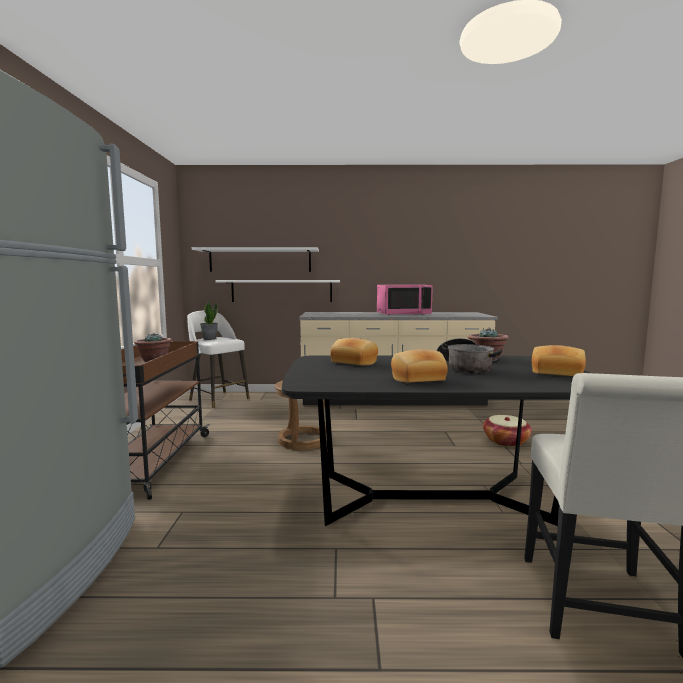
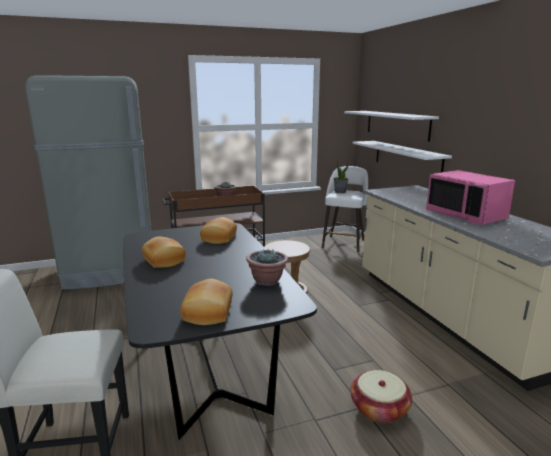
camera: 70 degrees right, 10 degrees up
cooking pot [437,338,502,374] -> none

